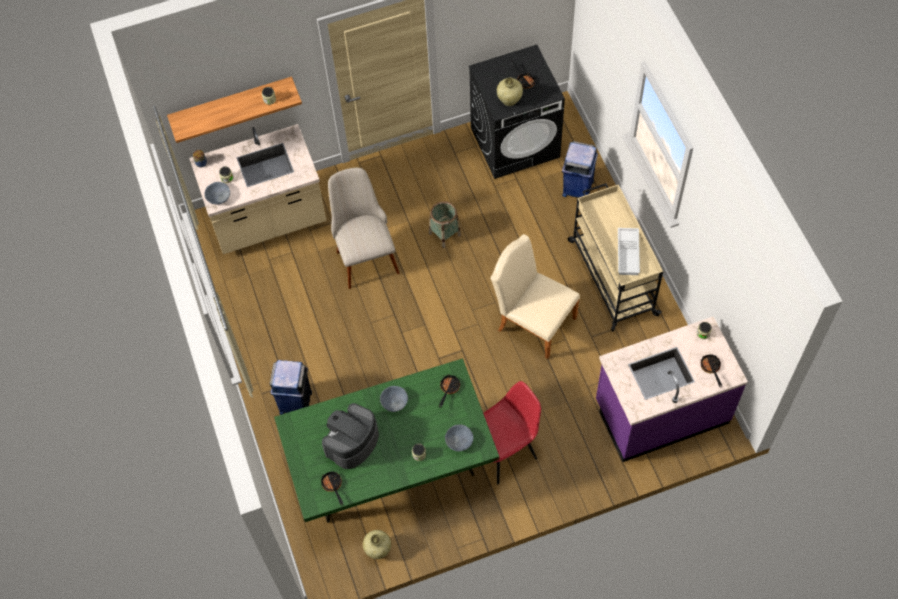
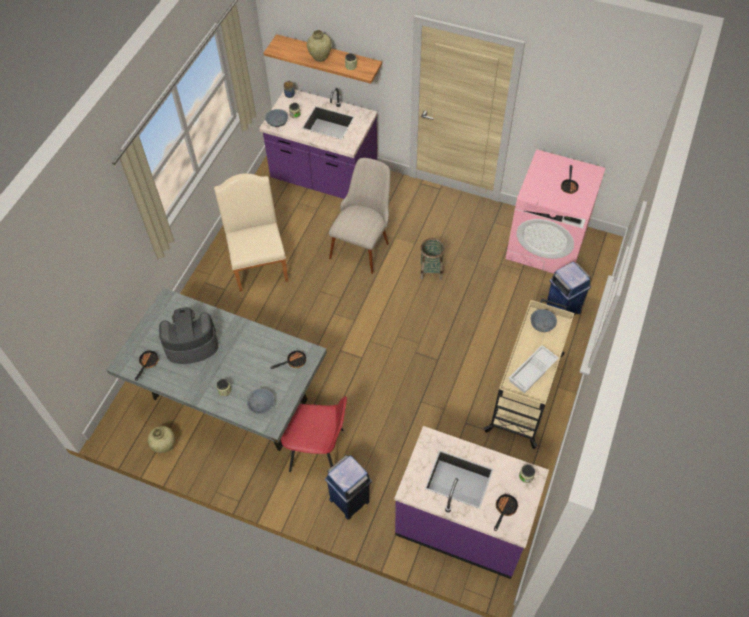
camera: 40 degrees right, 5 degrees down
beige counter [189,124,327,254] -> purple counter [259,87,378,199]
blue trash can [270,360,312,415] -> blue trash can moved to [325,455,372,520]
green dining table [274,358,499,523] -> grey dining table [107,288,327,451]
grey bowl [380,386,408,412] -> grey bowl moved to [531,309,557,332]
black washing machine [469,45,565,179] -> pink washing machine [506,149,606,273]
beige chair [490,234,580,359] -> beige chair moved to [214,174,288,292]
beige vase [497,77,523,106] -> beige vase moved to [307,30,332,62]

